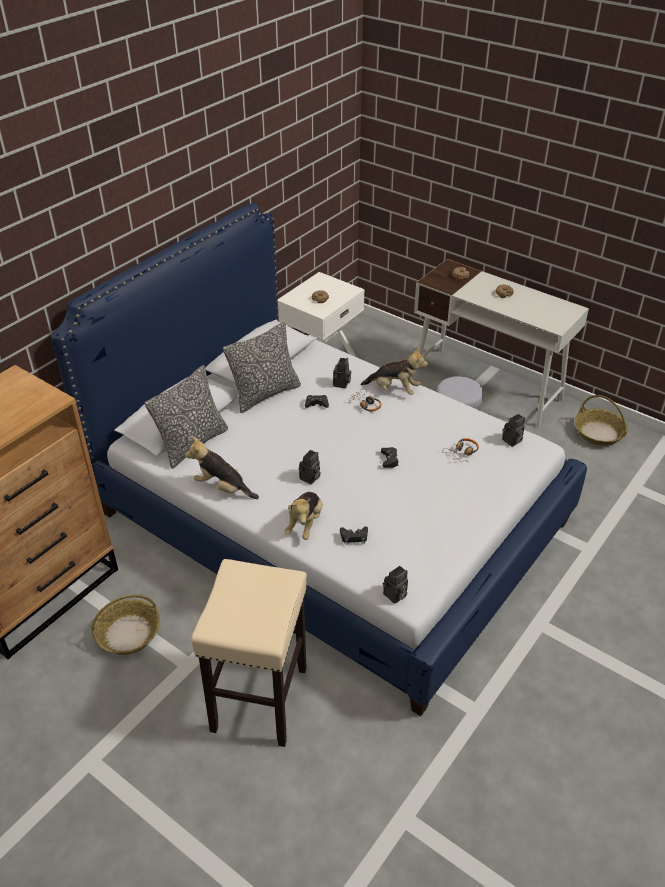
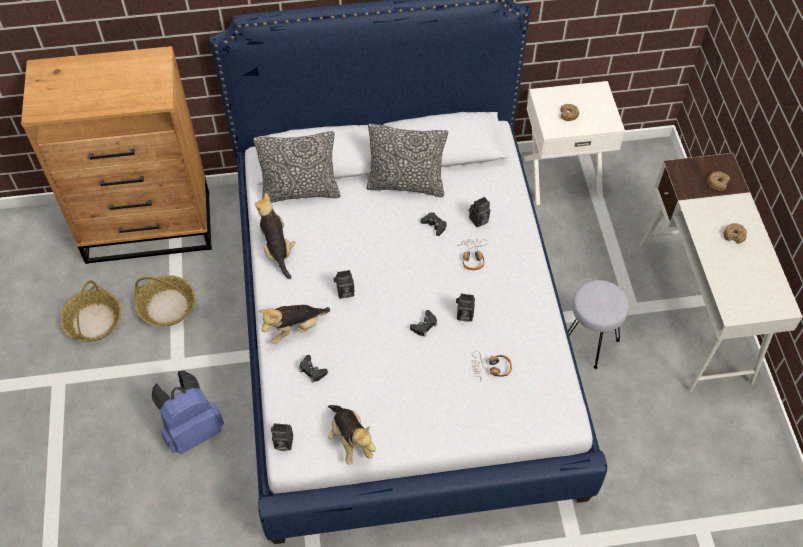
camera: 45 degrees right, 15 degrees up
beige stool [191,559,307,747] -> blue backpack [152,371,224,454]
plush toy [360,348,428,395] -> plush toy moved to [328,405,376,465]
camera [502,414,525,447] -> camera moved to [456,293,475,322]
basket [575,395,628,446] -> basket moved to [60,280,122,342]

